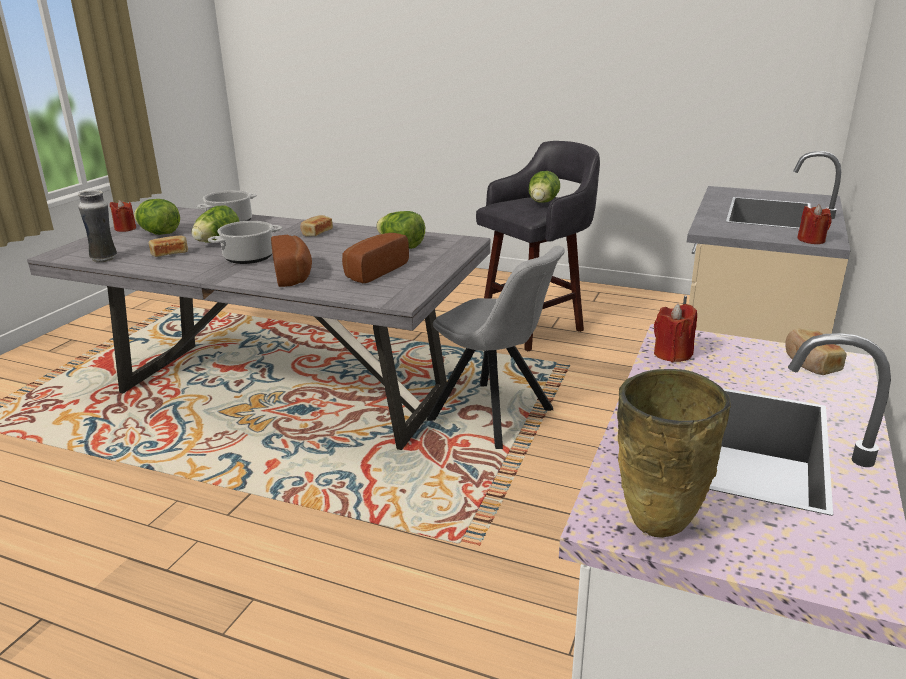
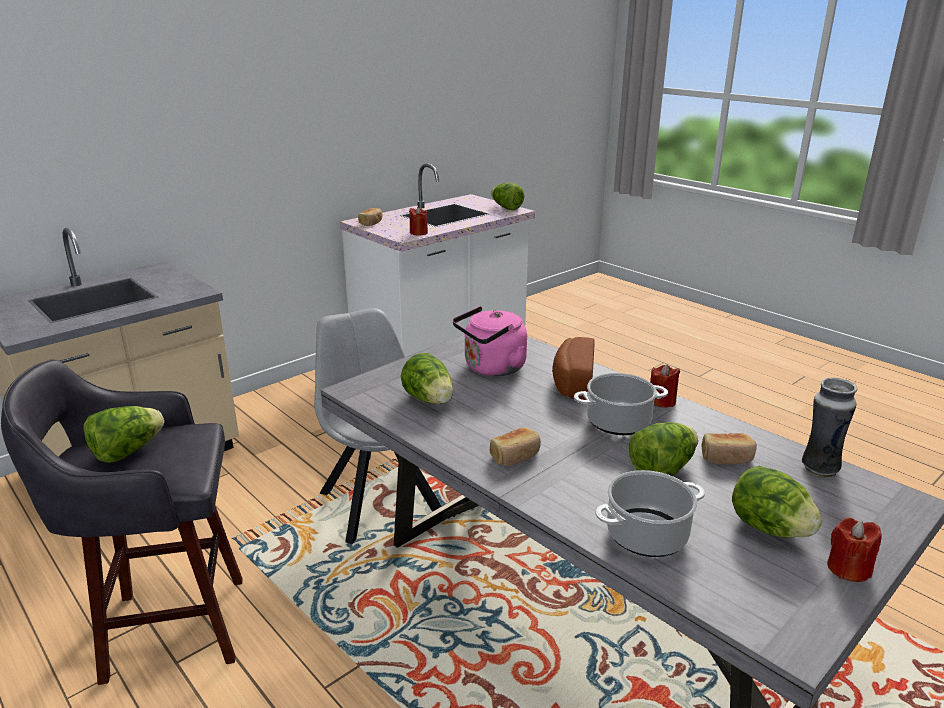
camera: 155 degrees left, 0 degrees up
bread [342,233,409,283] -> pink kettle [453,306,527,376]
beige vase [617,369,731,538] -> lettuce [491,183,524,210]
red candle [797,204,832,244] -> red candle moved to [650,364,680,408]

